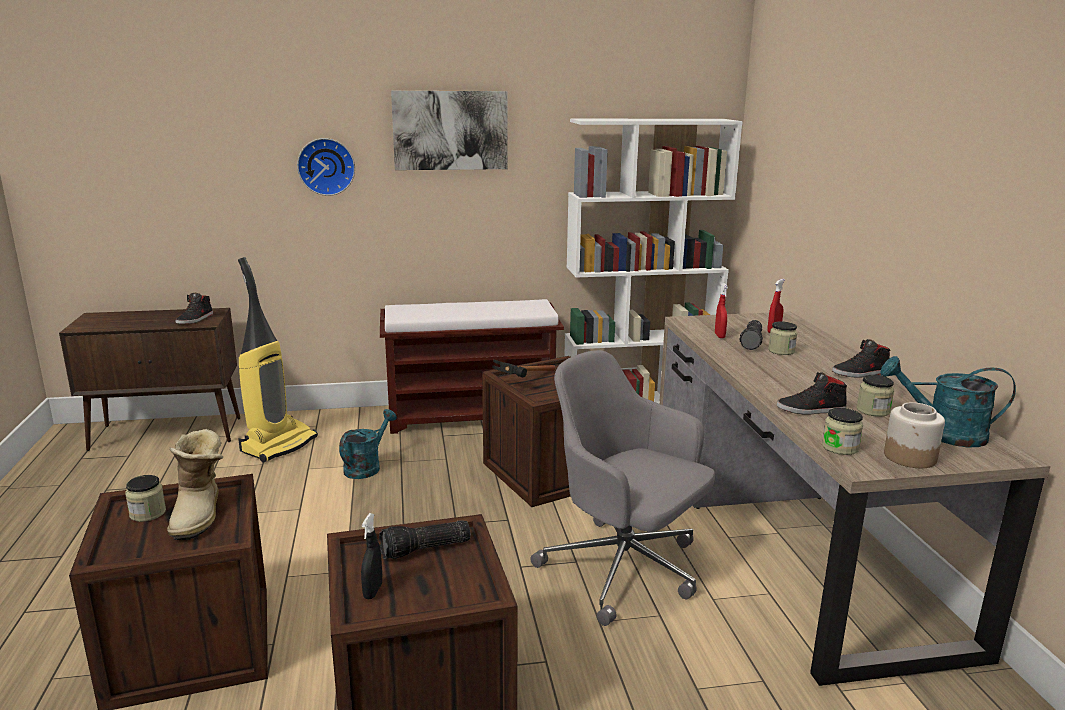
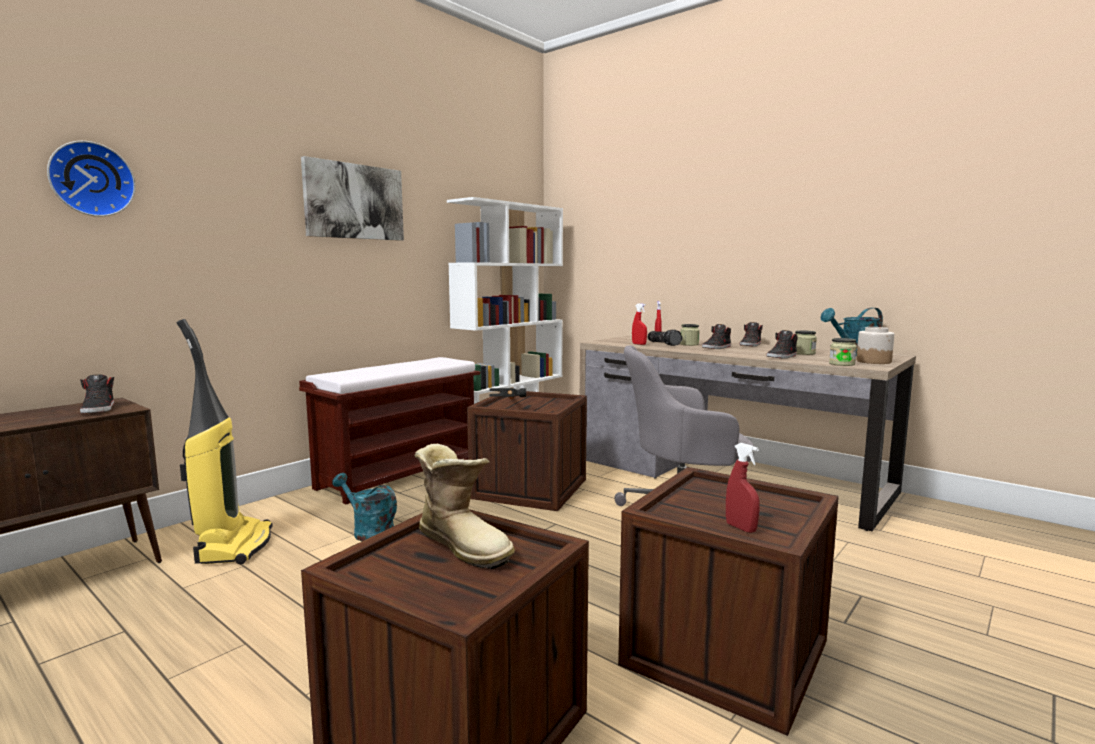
camera: 40 degrees left, 10 degrees down
jar [125,475,166,522] -> none
wall clock [297,138,355,196] -> wall clock moved to [47,141,136,217]
turquoise watering can [339,409,397,479] -> turquoise watering can turned 45 degrees counterclockwise [332,473,397,542]
black spray bottle [361,513,382,599] -> red spray bottle [726,443,760,533]
flashlight [379,520,470,559] -> none
none -> black shoe [702,324,731,349]

